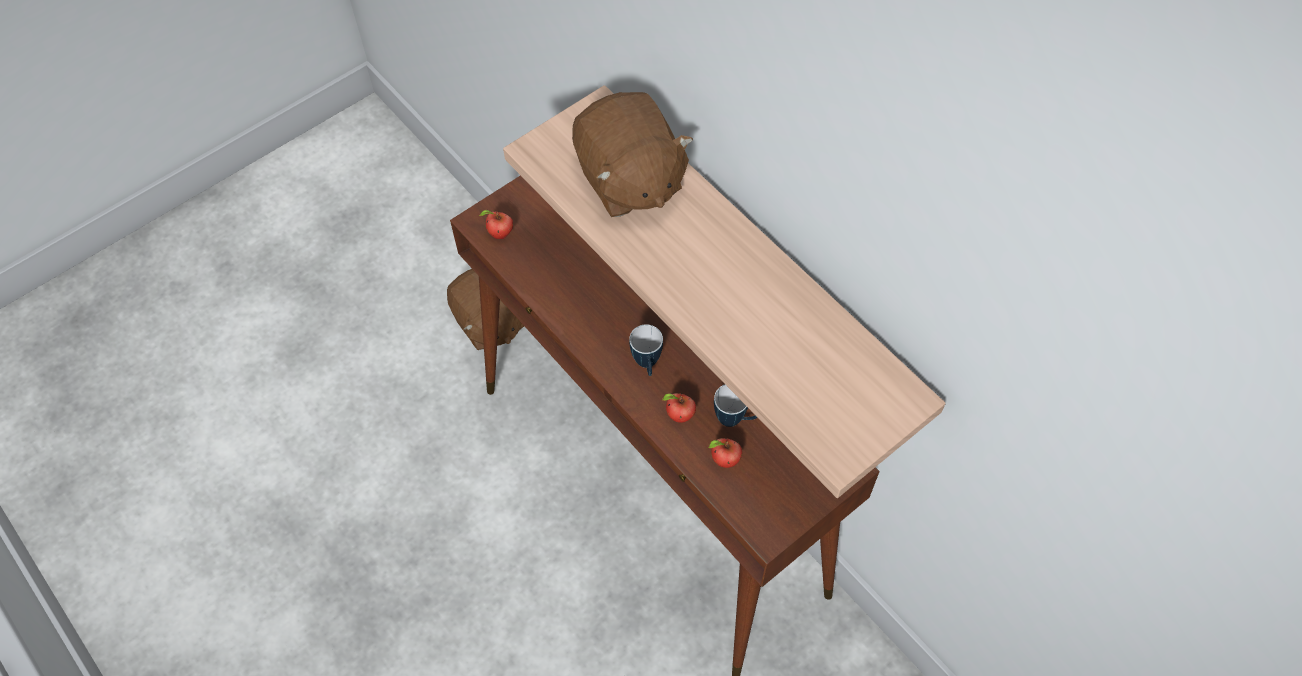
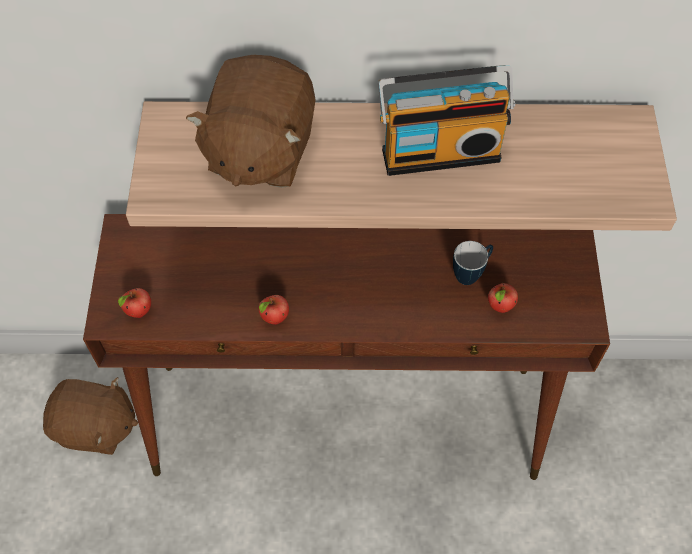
camera: 50 degrees left, 0 degrees up
brown plush toy [572,92,693,217] -> brown plush toy turned 90 degrees clockwise [186,55,316,188]
mug [629,324,663,376] -> none
apple [662,393,696,423] -> apple moved to [258,294,289,325]
none -> radio [378,65,515,176]

